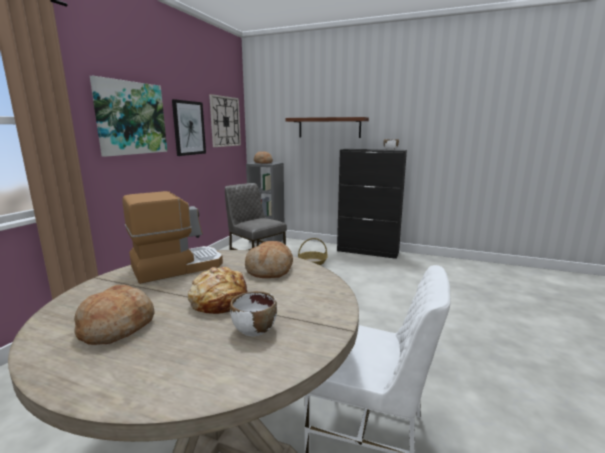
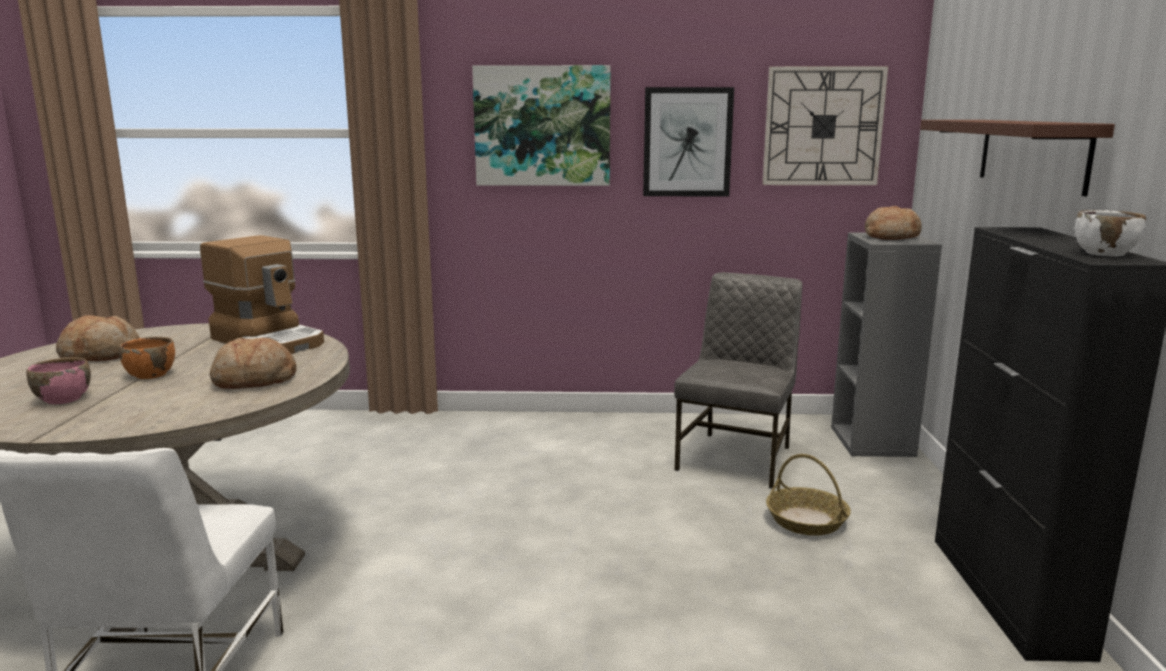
camera: 70 degrees right, 0 degrees up
bread [188,267,247,314] -> orange bowl [119,337,175,379]
white bowl [230,291,277,336] -> pink bowl [26,357,91,404]

